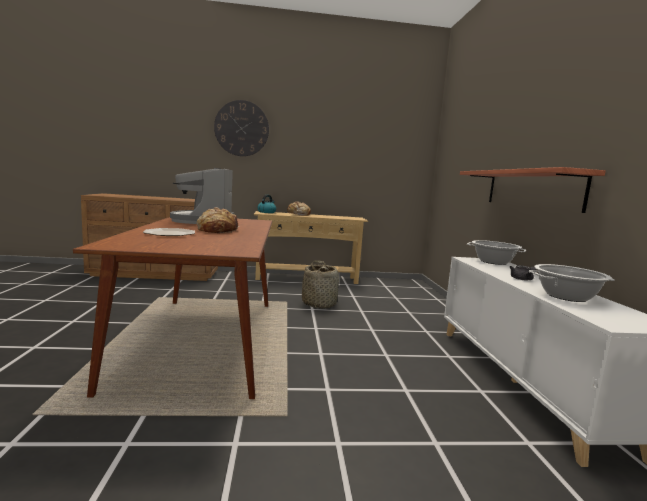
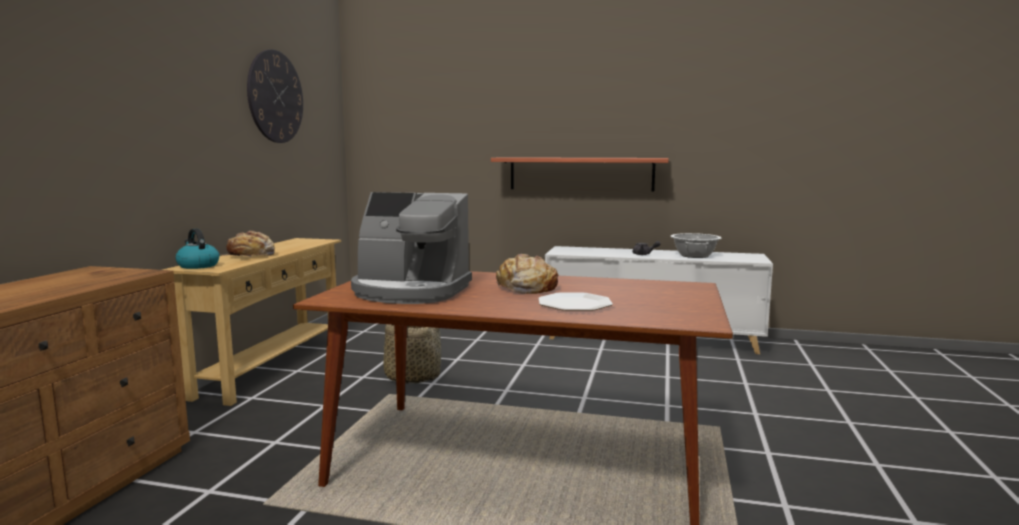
camera: 70 degrees left, 0 degrees up
wall clock [214,100,269,156] -> wall clock moved to [247,49,303,143]
cooking pot [467,240,526,265] -> none

